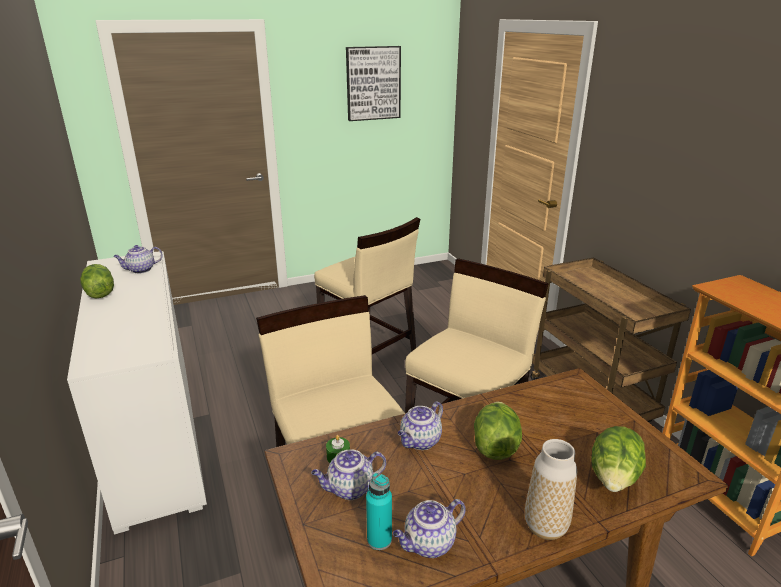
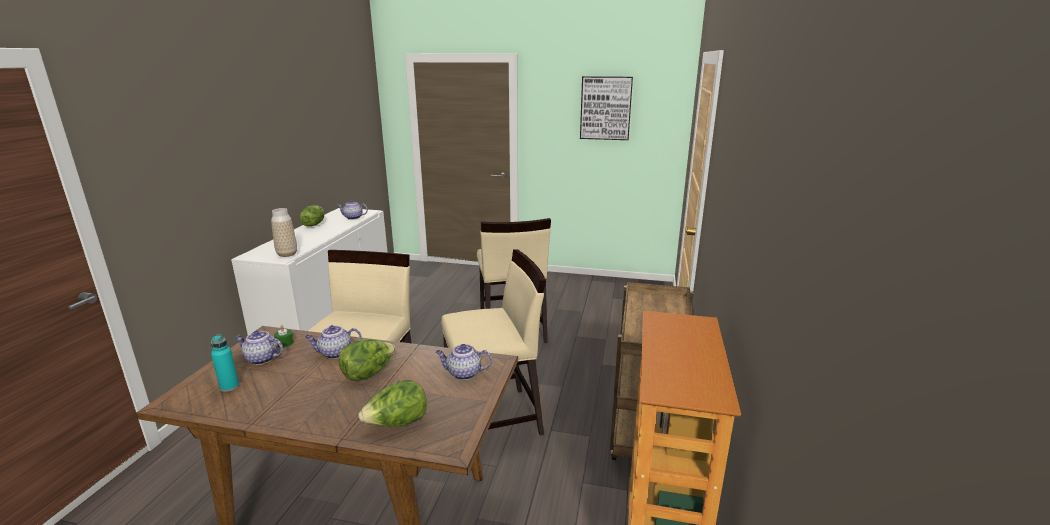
camera: 35 degrees right, 5 degrees down
teapot [393,499,466,558] -> teapot moved to [436,344,492,380]
vase [525,439,577,540] -> vase moved to [271,208,297,257]

